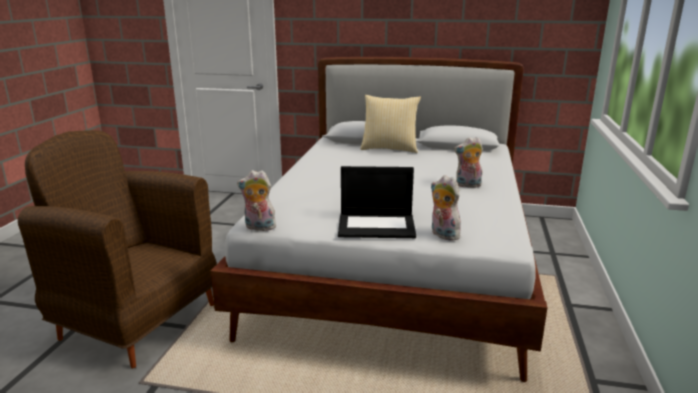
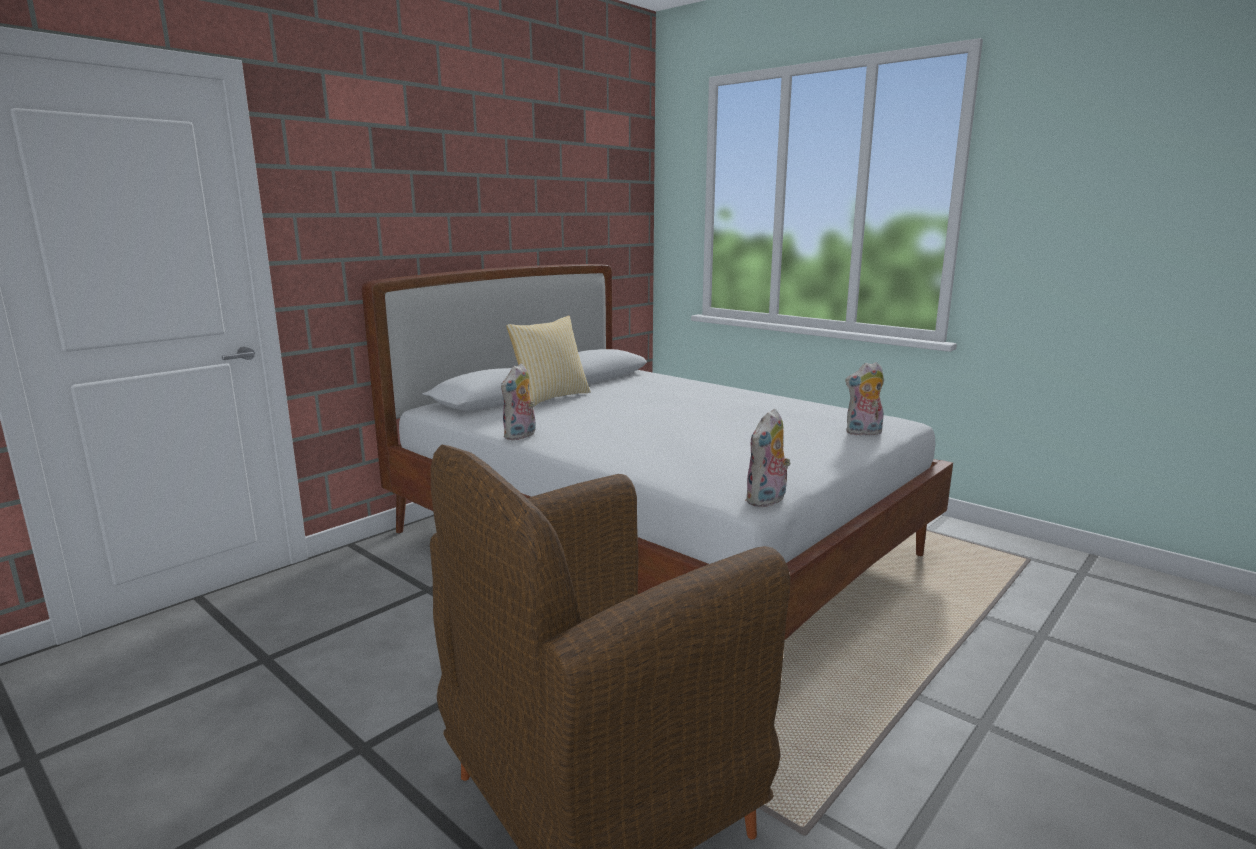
camera: 60 degrees left, 5 degrees down
laptop [338,166,416,238] -> none
plush toy [454,137,483,188] -> plush toy moved to [501,364,536,440]

